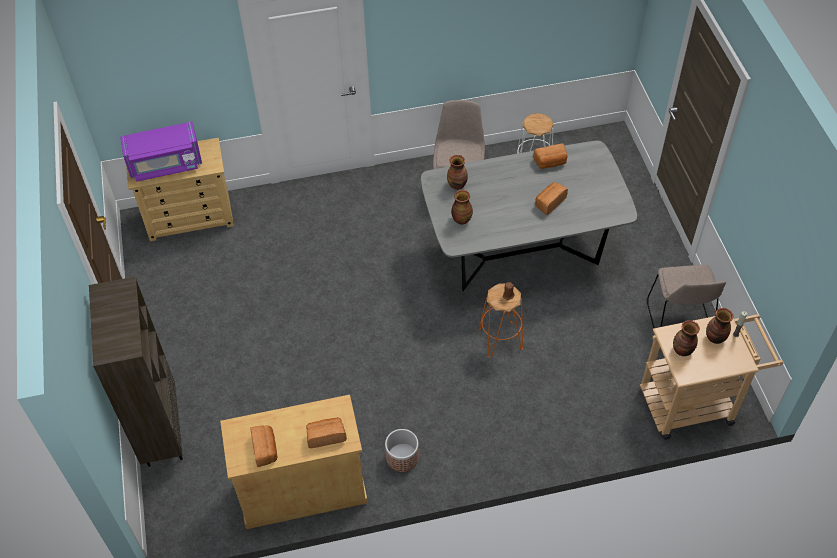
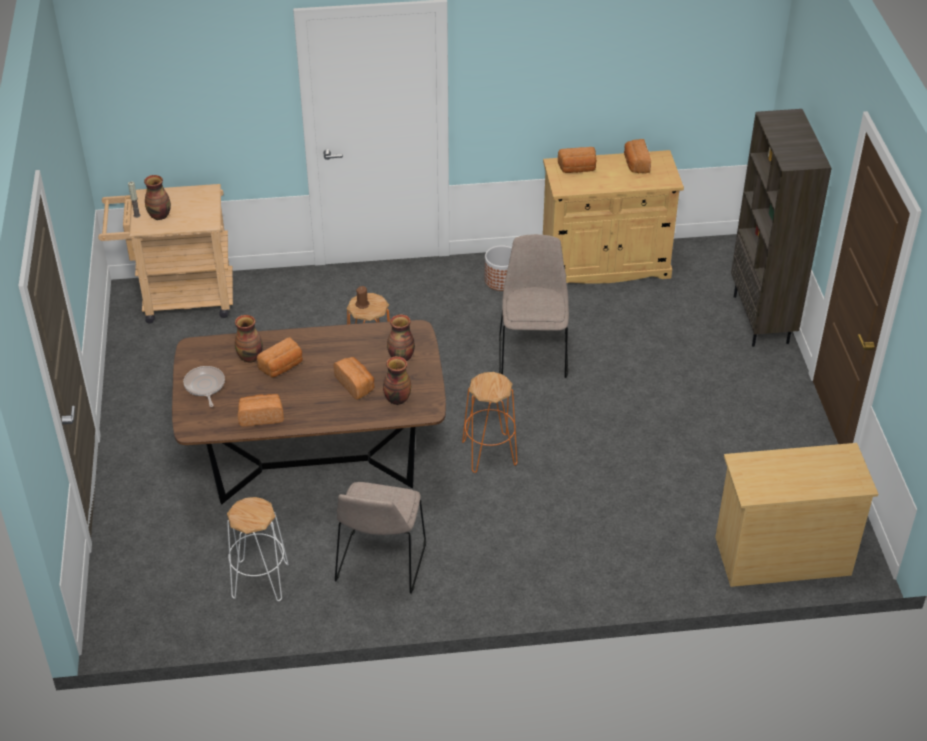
camera: 175 degrees left, 10 degrees down
purple microwave [120,122,202,182] -> none
grey dining table [421,140,637,291] -> brown dining table [172,320,446,505]
beige chair [647,265,726,328] -> beige chair moved to [499,234,569,378]
vase [673,320,700,356] -> vase moved to [235,315,263,363]
none -> frying pan [183,366,225,407]
none -> bread [333,357,374,400]
none -> orange stool [462,372,517,473]

